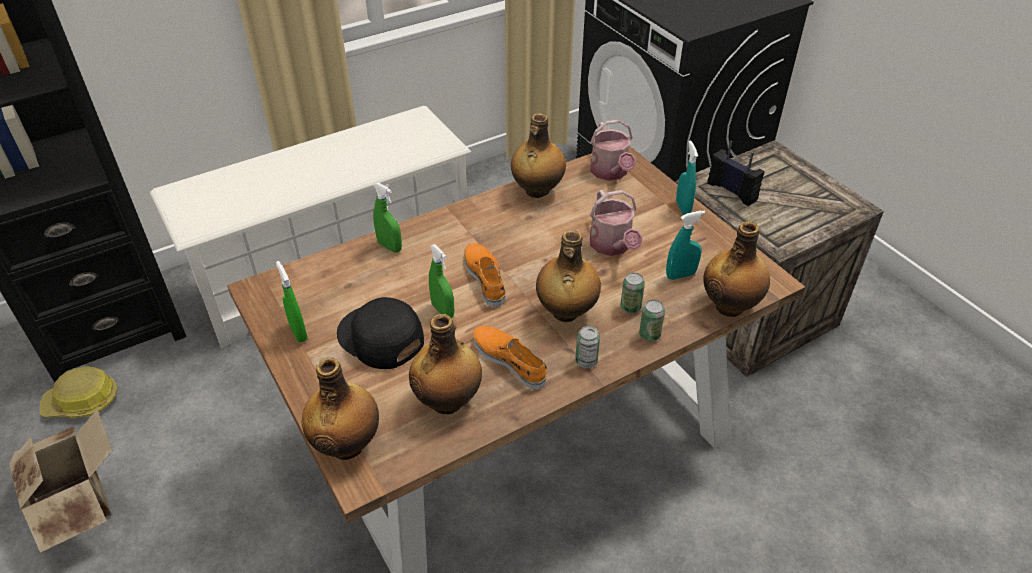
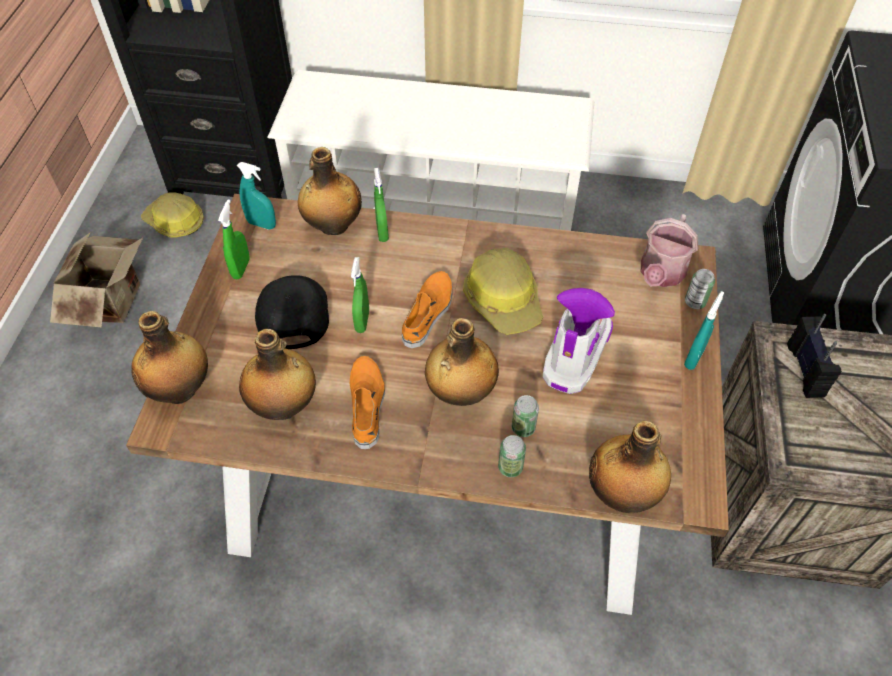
camera: 40 degrees right, 10 degrees up
bottle [511,113,566,198] -> bottle moved to [298,147,362,235]
can [575,326,600,368] -> can moved to [685,269,715,309]
watering can [590,190,643,256] -> boot [542,288,615,394]
turquoise spray bottle [666,210,706,280] -> turquoise spray bottle moved to [237,162,276,230]
none -> hard hat [463,248,543,335]

